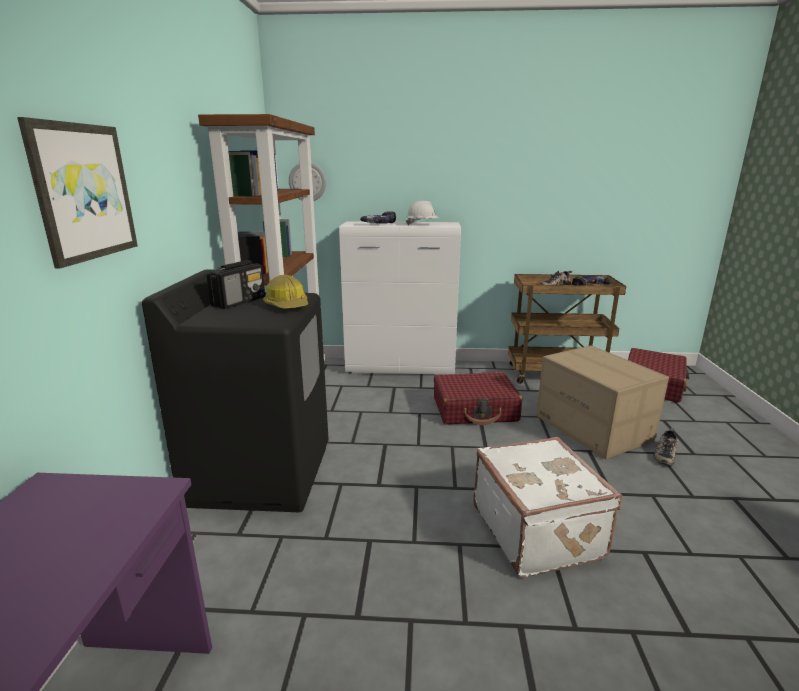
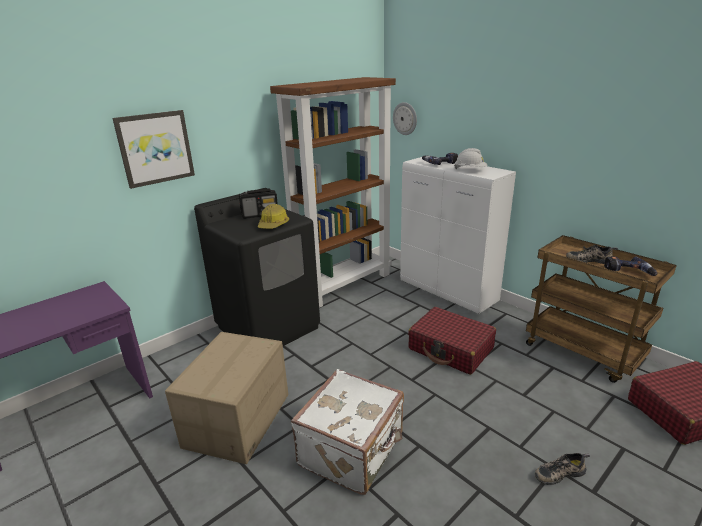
camera: 45 degrees right, 5 degrees up
cardboard box [536,345,669,459] -> cardboard box moved to [165,332,288,464]

